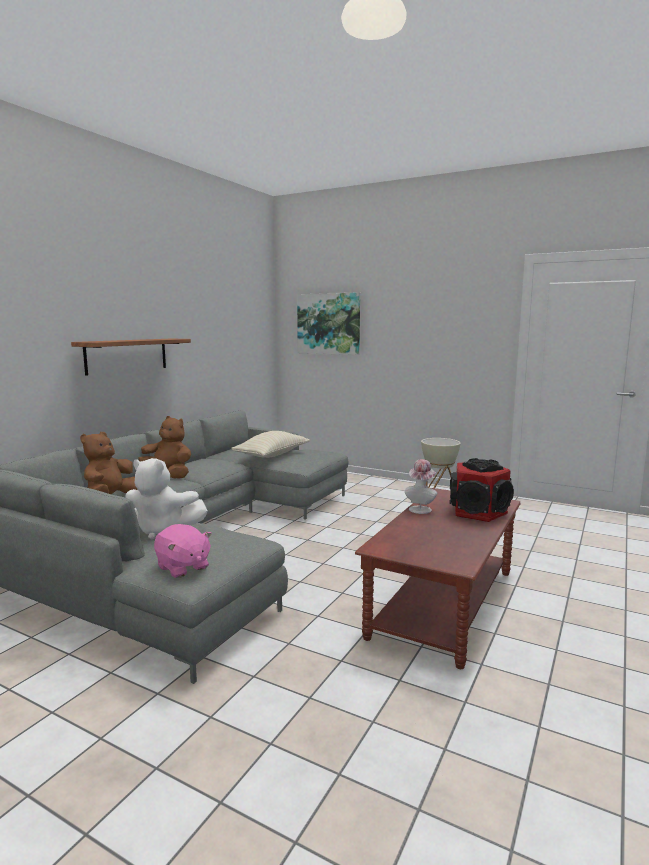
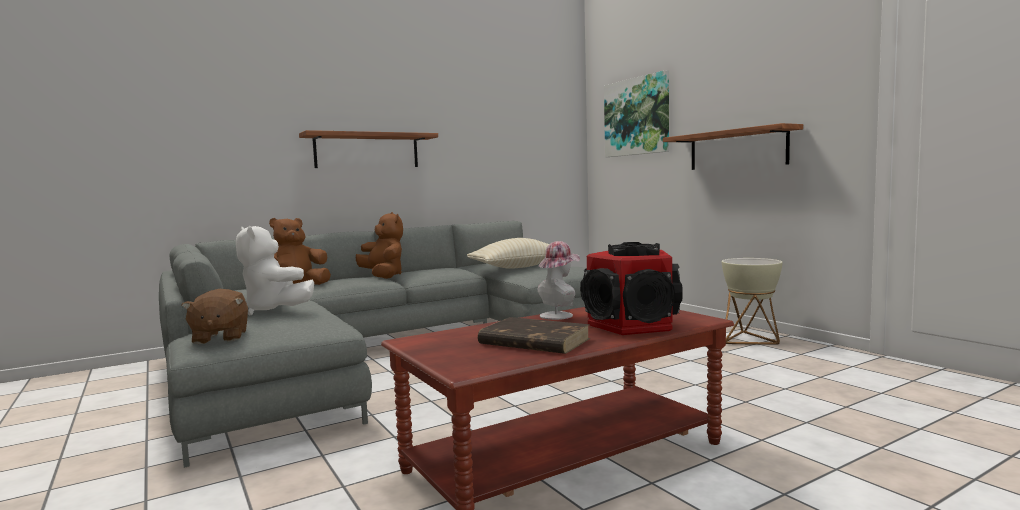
camera: 30 degrees right, 5 degrees down
pink plush toy [154,524,212,578] -> brown plush toy [181,289,248,344]
none -> brown book [478,317,590,354]
none -> shelf [663,123,803,170]

